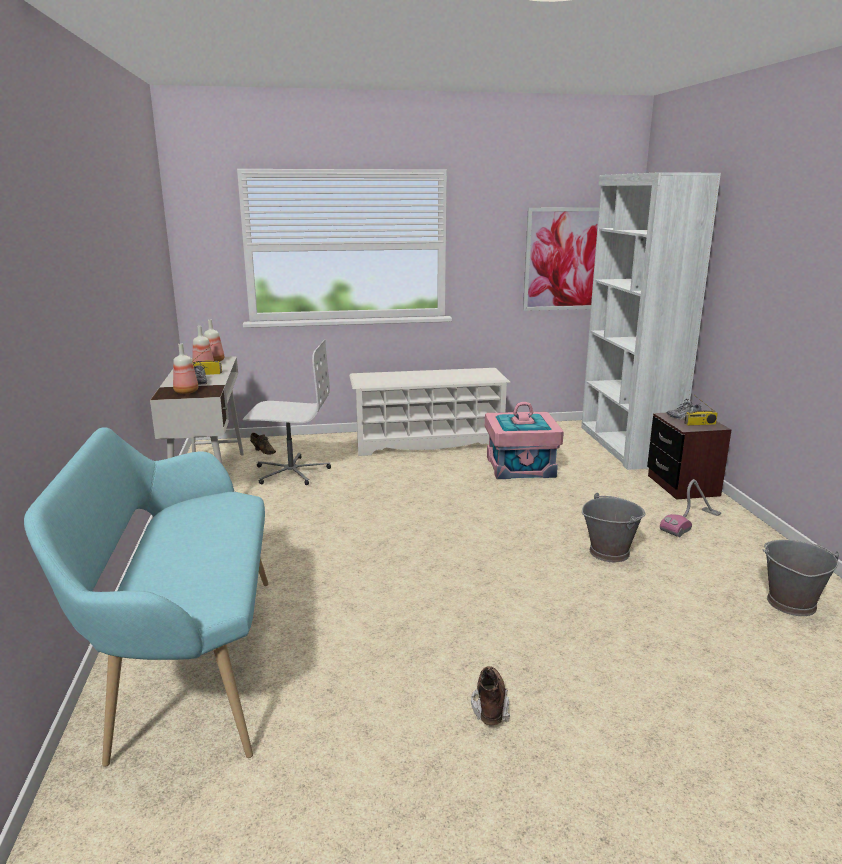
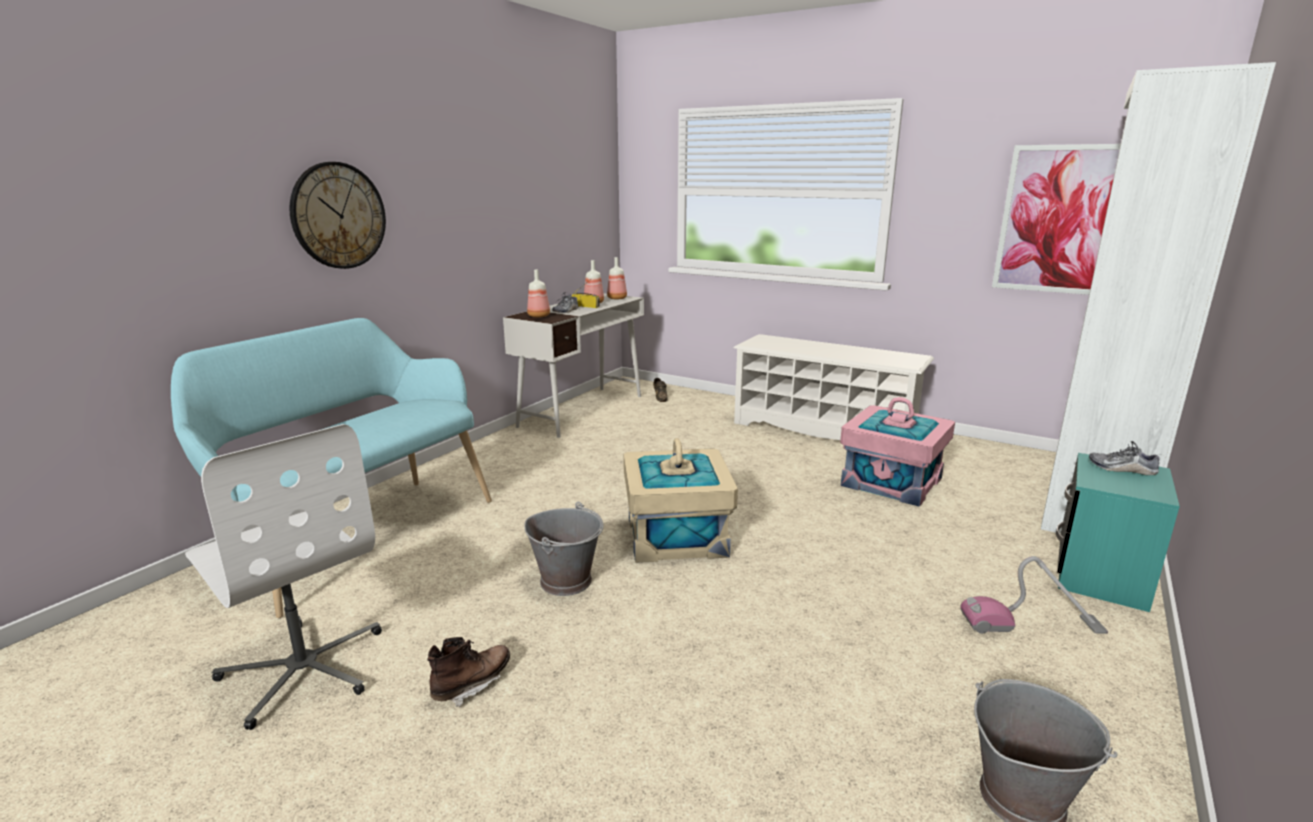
camera: 40 degrees right, 0 degrees up
white office chair [243,339,331,485] -> white office chair moved to [185,424,382,730]
grey bucket [582,493,646,562] -> grey bucket moved to [524,502,604,596]
brown nightstand [647,413,731,500] -> turquoise nightstand [1056,453,1180,612]
radio [684,397,718,426] -> none
none -> wall clock [289,162,386,269]
none -> beige storage box [623,438,738,563]

